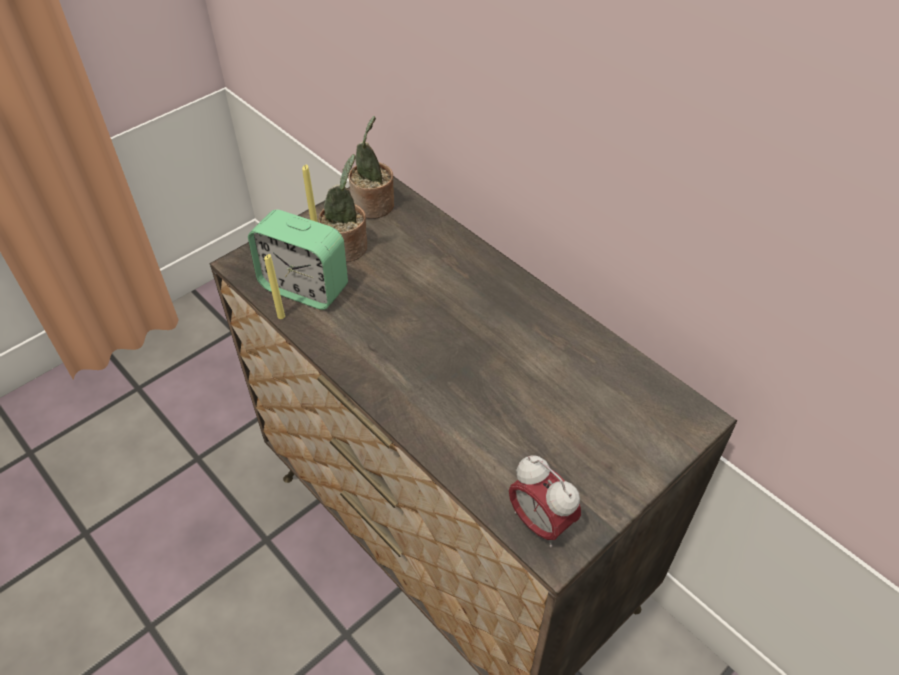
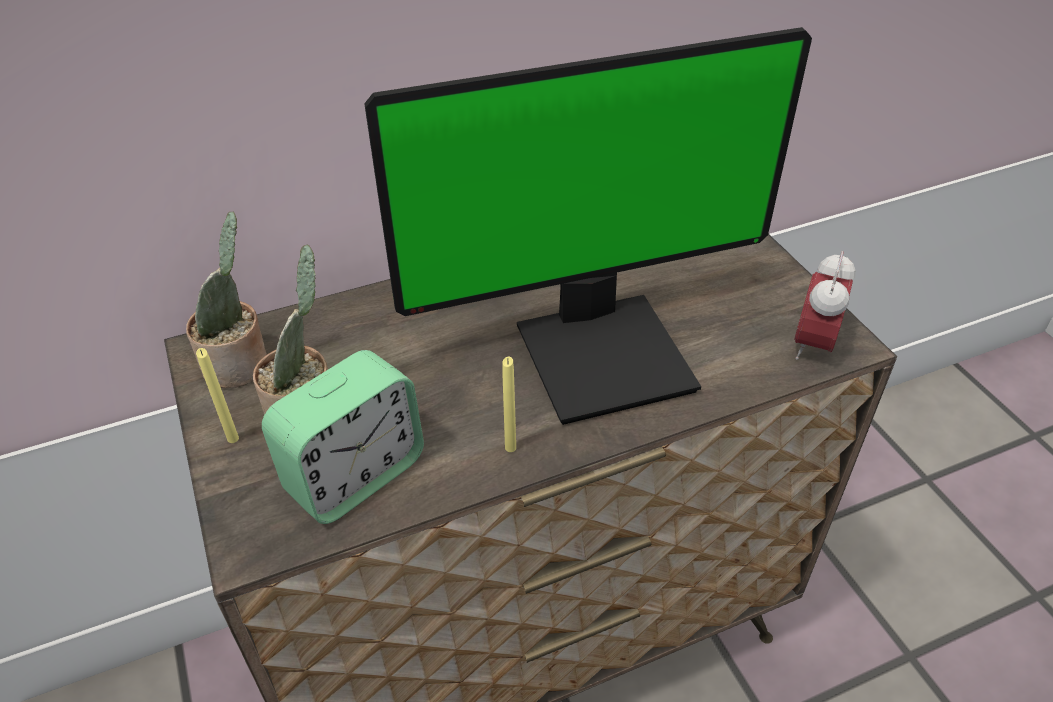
camera: 70 degrees left, 5 degrees down
yellow candle [264,254,285,319] -> yellow candle moved to [502,357,516,452]
alarm clock [509,455,581,547] -> alarm clock turned 135 degrees clockwise [794,251,856,360]
none -> monitor [364,27,812,425]

